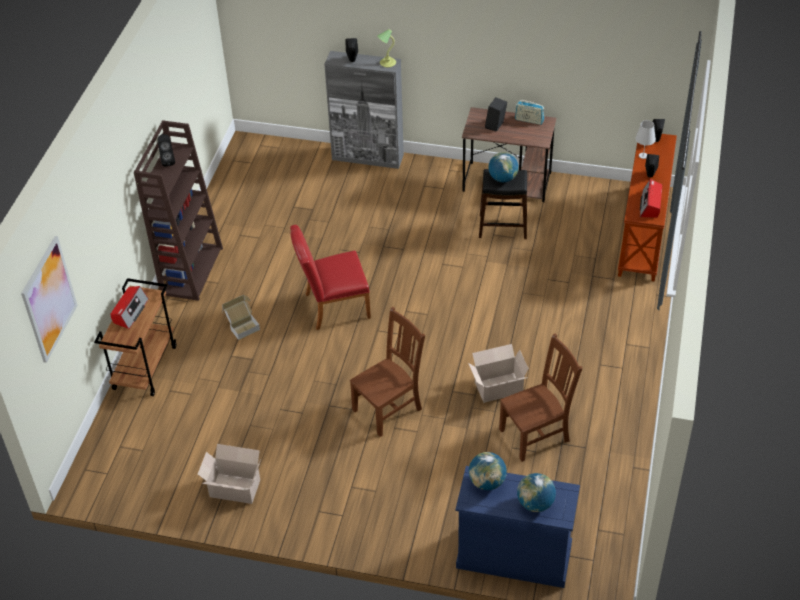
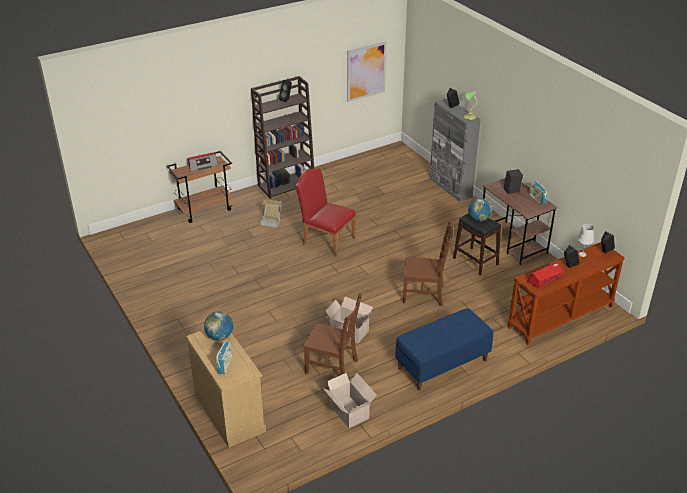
camera: 45 degrees right, 10 degrees down
picture [21,236,78,363] -> picture moved to [347,41,386,102]
cardboard box [198,444,261,504] -> cardboard box moved to [323,373,377,428]
brown chair [350,307,425,437] -> brown chair moved to [403,221,453,306]
blue dresser [455,466,580,588] -> beige dresser [186,330,266,448]
globe [517,473,556,512] -> radio [216,341,233,374]
none -> blue bench [395,308,493,391]

